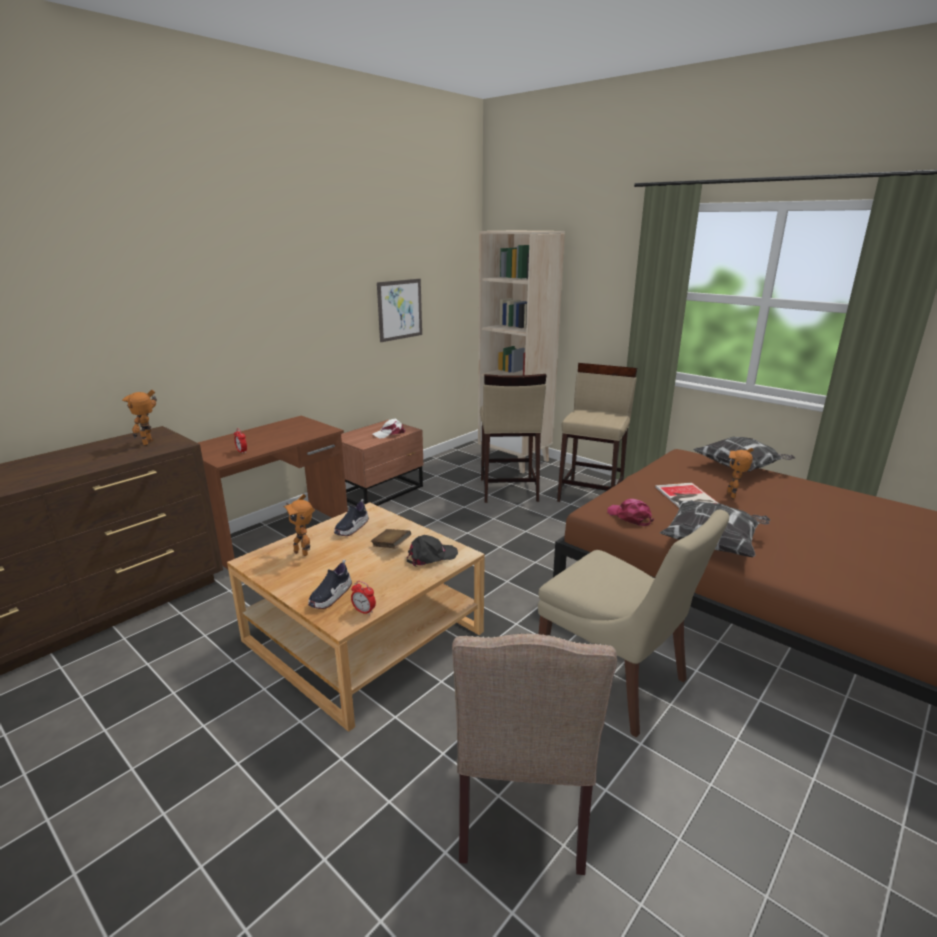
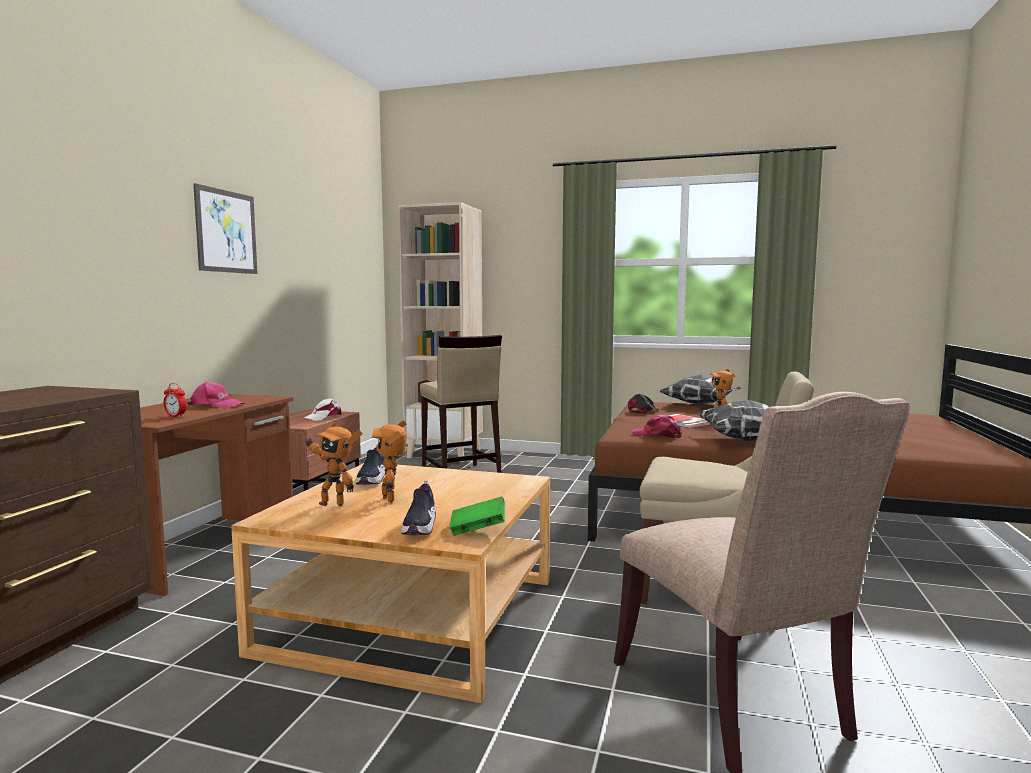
camera: 25 degrees left, 15 degrees down
toy robot [122,390,157,446] -> toy robot moved to [372,420,407,502]
alarm clock [351,581,376,615] -> green book [449,496,505,536]
brown book [371,529,411,549] -> none
picture [377,279,422,342] -> picture moved to [193,183,258,274]
black cap [407,535,458,567] -> black cap moved to [628,394,659,413]
beige stool [557,363,637,502] -> none
none -> pink cap [187,381,244,409]

